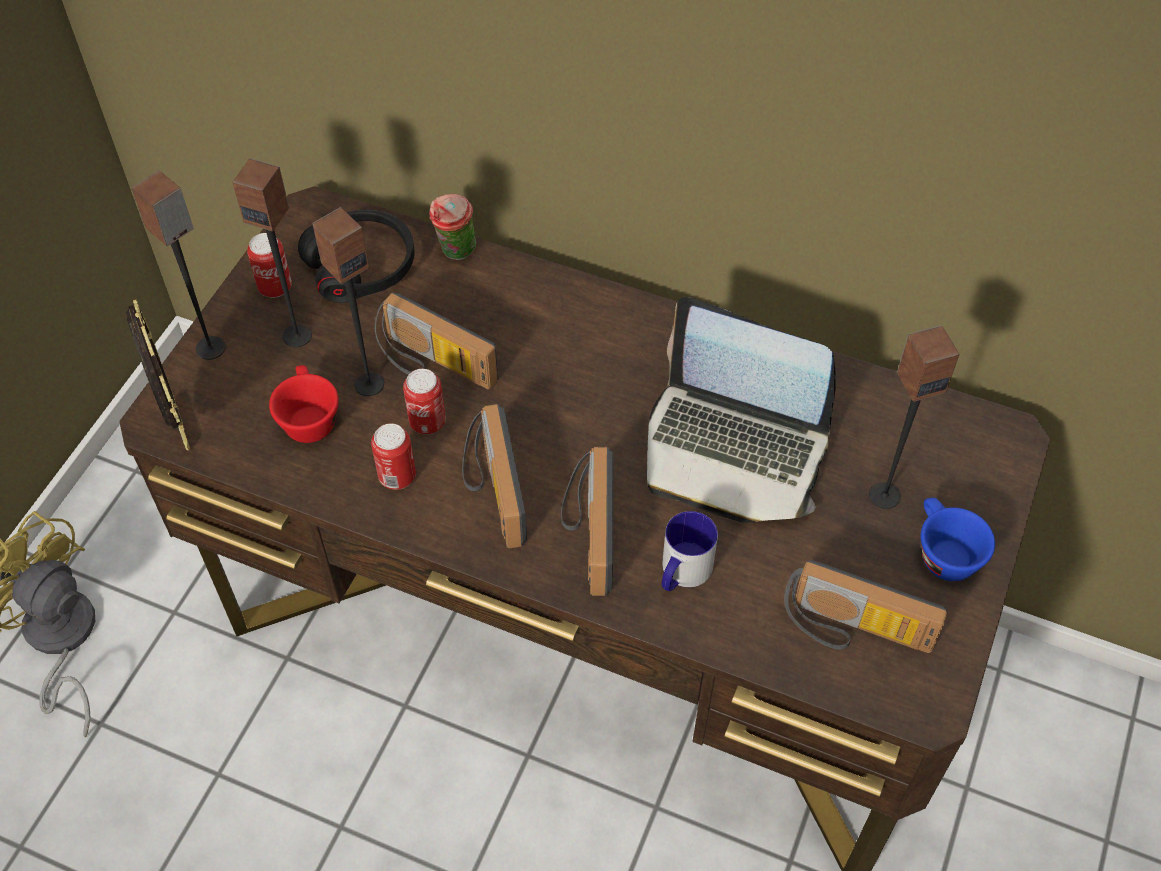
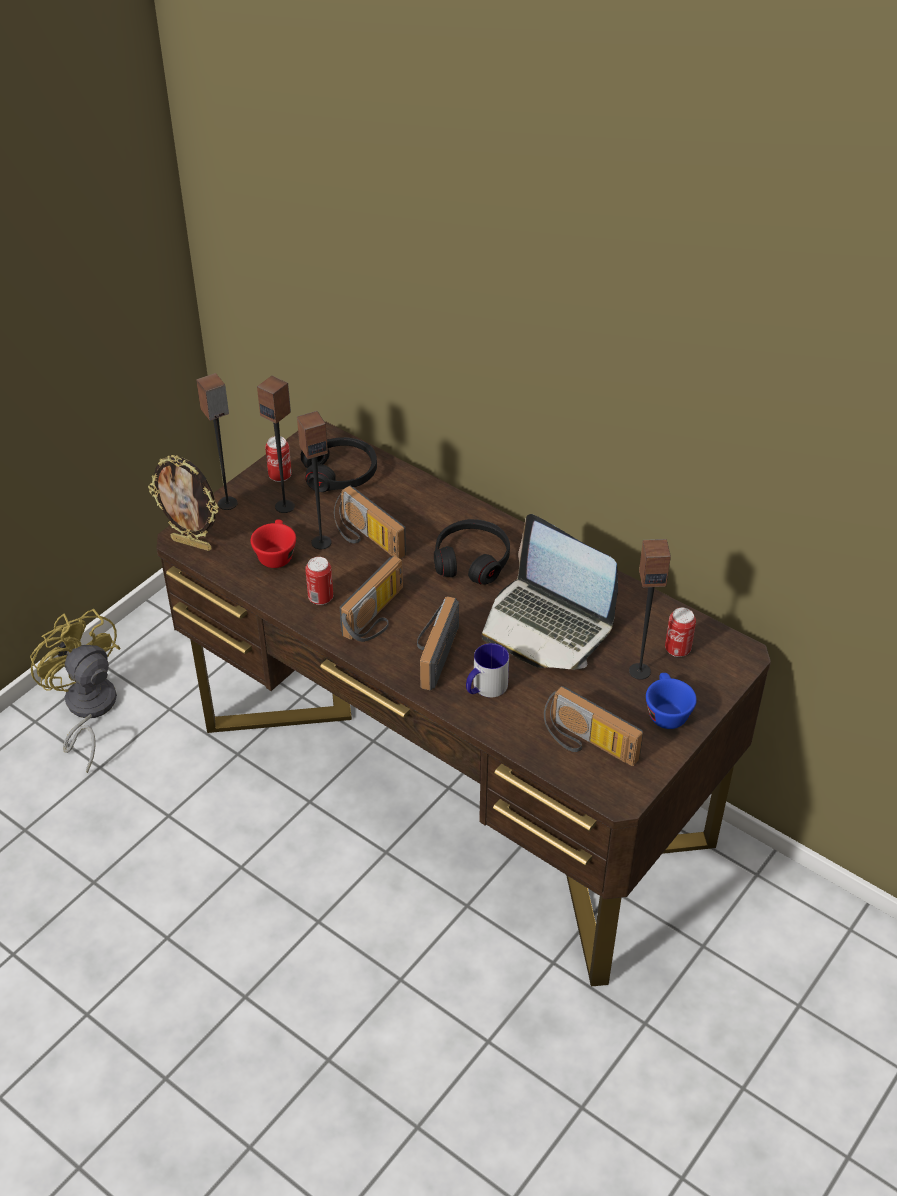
camera: 15 degrees right, 10 degrees down
picture frame [125,300,190,450] -> picture frame turned 120 degrees clockwise [148,455,219,551]
can [403,369,446,434] -> can moved to [665,608,696,657]
cup [429,194,476,260] -> none
radio [462,404,527,549] -> radio turned 150 degrees counterclockwise [340,556,403,642]
none -> black headphones [434,519,510,584]

